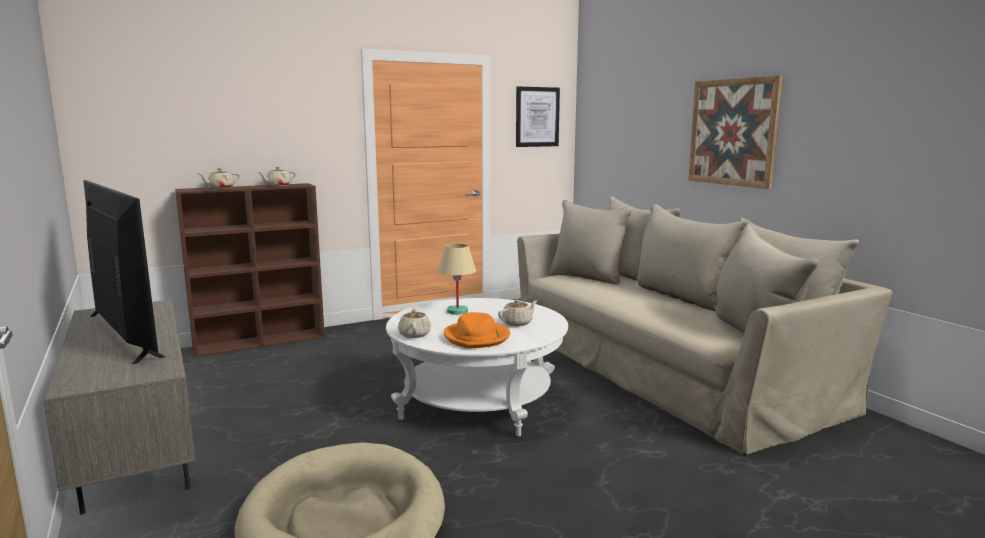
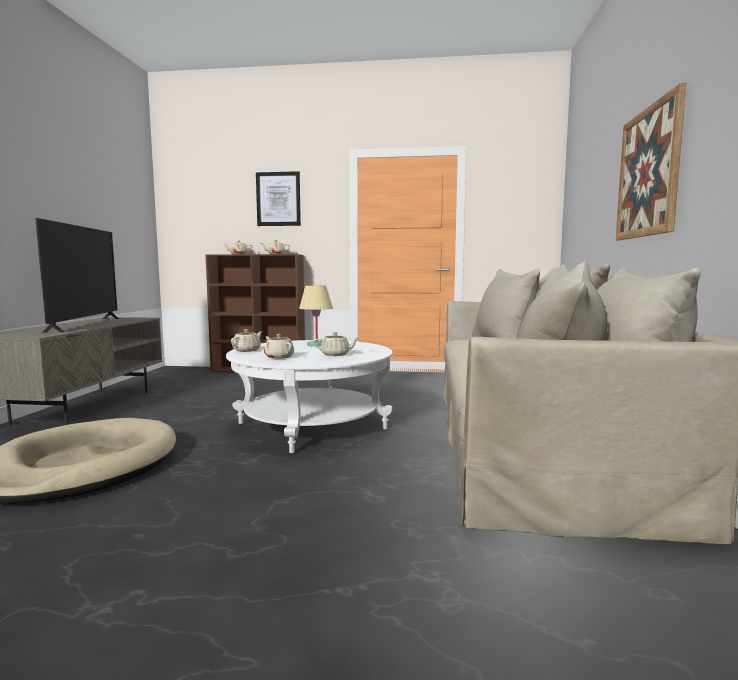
camera: 35 degrees right, 5 degrees down
orange hat [444,312,510,348] -> beige teapot [264,334,294,359]
picture [516,86,560,147] -> picture moved to [256,171,301,226]

